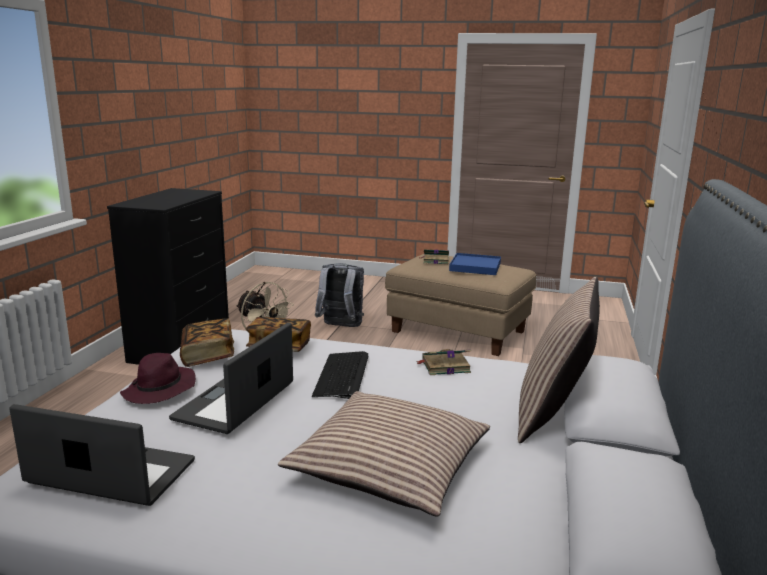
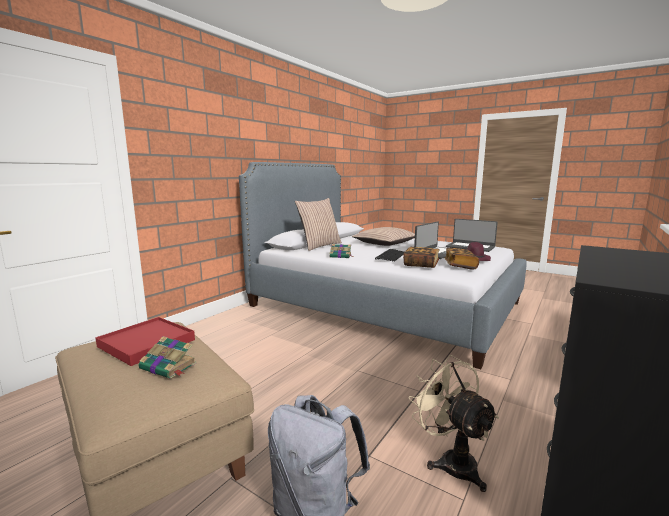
camera: 160 degrees left, 5 degrees down
blue tray [449,253,501,275] -> red tray [95,317,195,366]

